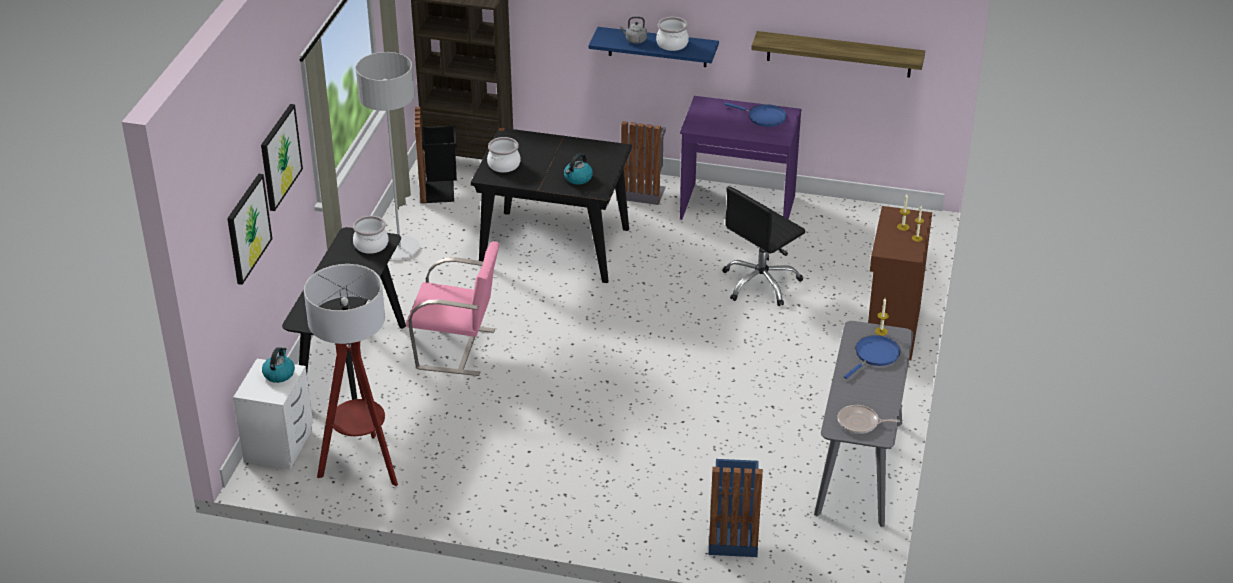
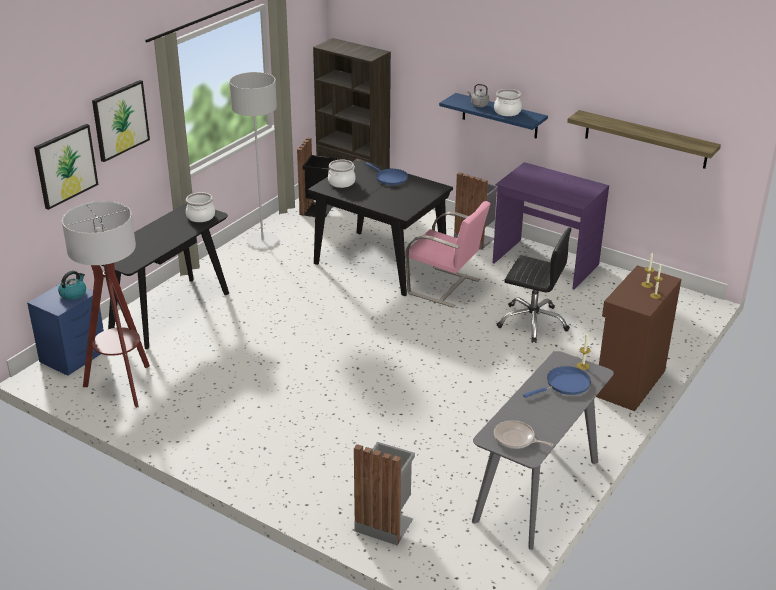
camera: 20 degrees right, 5 degrees down
white nightstand [233,358,313,470] -> blue nightstand [27,284,104,376]
pink chair [406,241,500,376] -> pink chair moved to [405,201,491,308]
kettle [564,153,593,185] -> none
blue trash can [709,459,763,557] -> grey trash can [354,442,415,545]
black office chair [722,186,805,306] -> black office chair turned 135 degrees counterclockwise [497,228,572,343]
blue frying pan [724,103,787,127] -> blue frying pan moved to [365,163,408,185]

